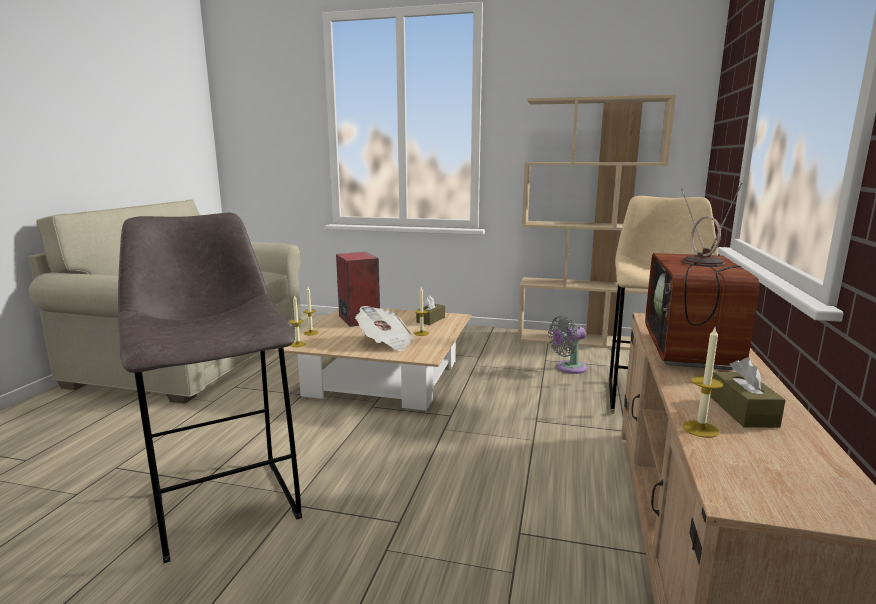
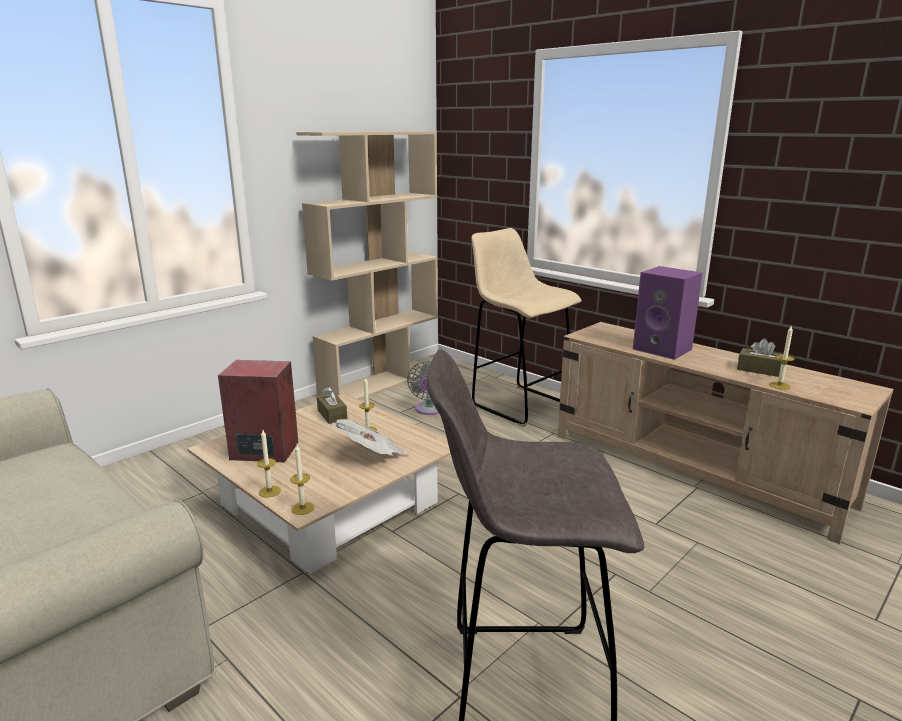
camera: 60 degrees left, 5 degrees up
television [645,182,760,370] -> purple speaker [633,266,703,360]

